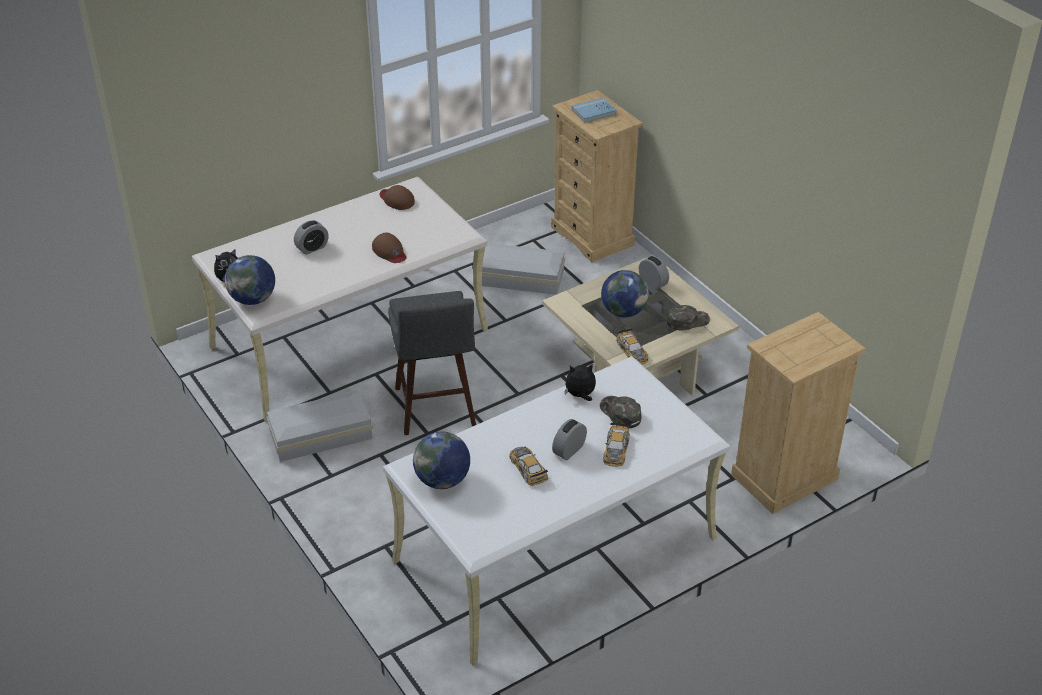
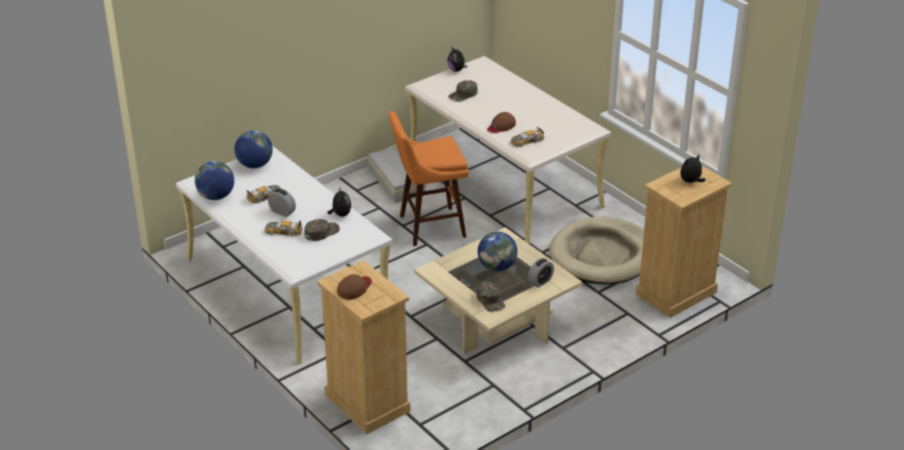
camera: 85 degrees right, 5 degrees down
globe [225,255,275,305] -> globe moved to [195,161,234,200]
alarm clock [294,220,329,255] -> none
brown cap [380,185,415,210] -> brown cap moved to [337,274,372,300]
grey stool [388,291,476,435] -> orange stool [388,111,469,246]
white storage box [482,243,565,295] -> beige dog bed [549,216,644,284]
blue book [572,97,617,123] -> plush toy [680,155,705,183]
toy car [616,329,648,364] -> toy car moved to [511,127,544,147]
none -> green cap [448,80,478,102]

